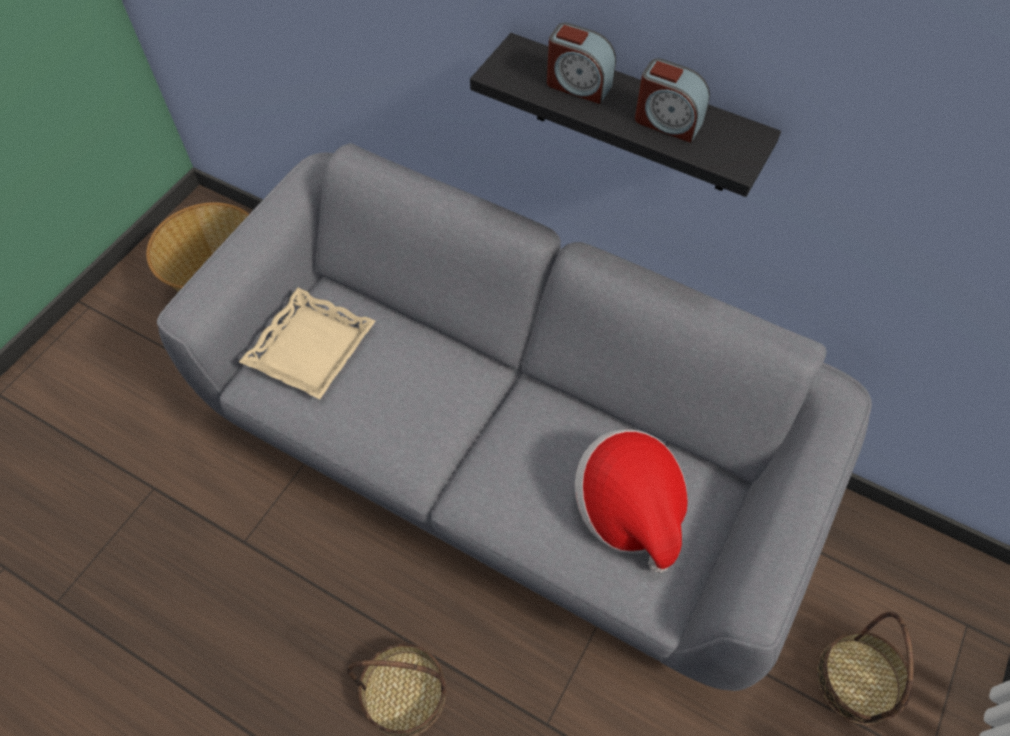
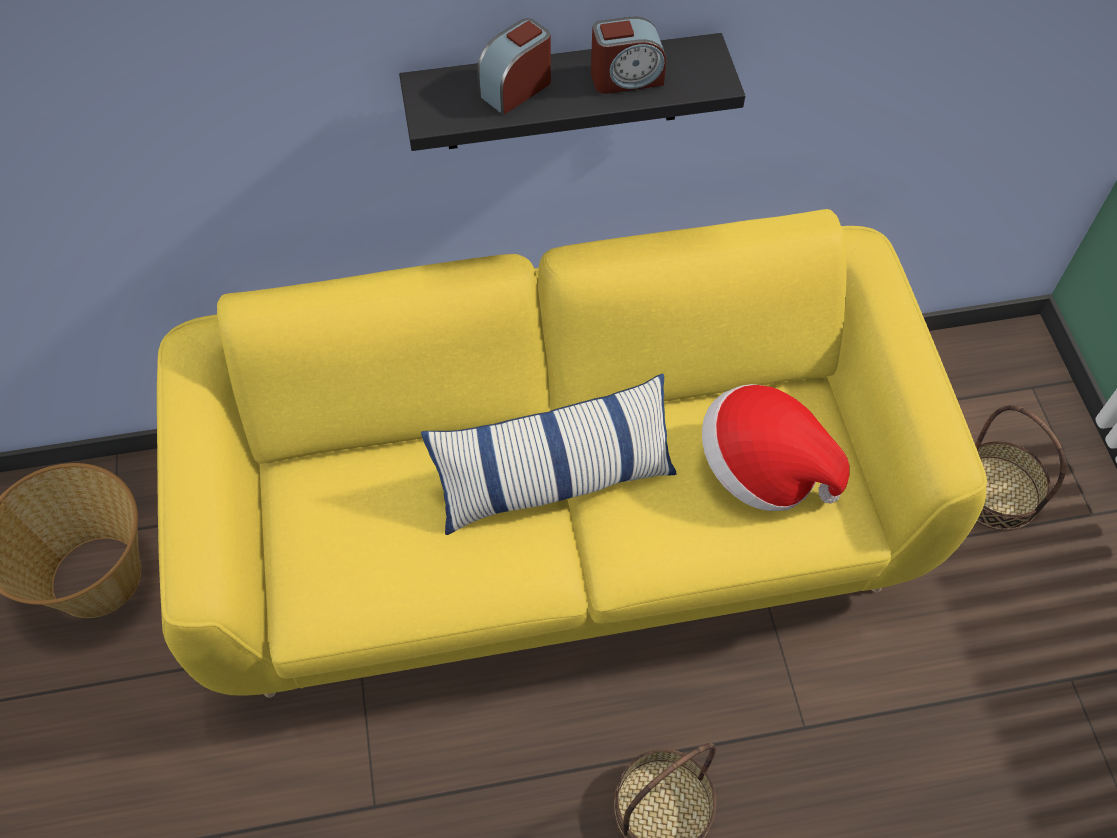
camera: 40 degrees left, 0 degrees up
grey sofa [157,143,872,691] -> yellow sofa [157,209,987,698]
beige tray [239,288,375,399] -> none
alarm clock [547,23,616,104] -> alarm clock turned 150 degrees clockwise [477,18,551,115]
none -> pillow [421,374,677,535]

